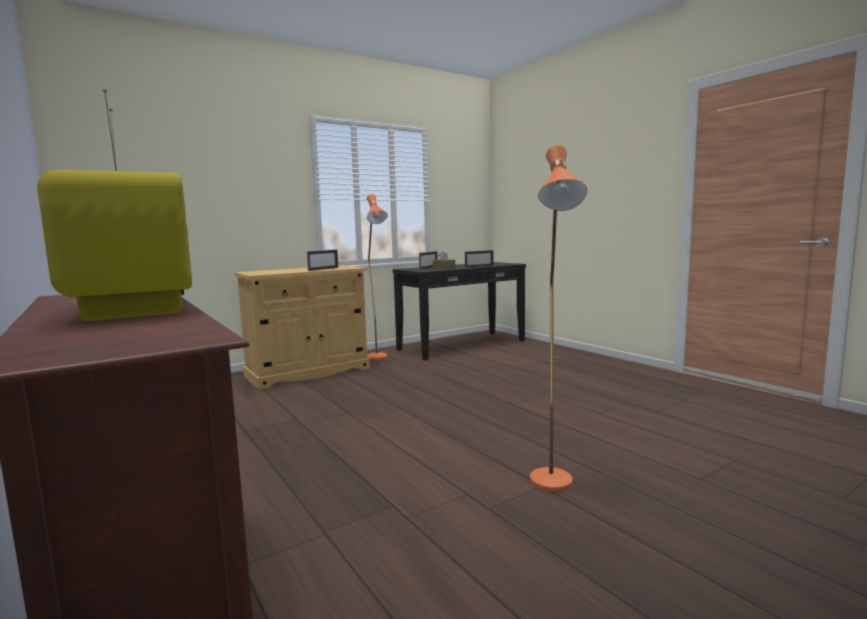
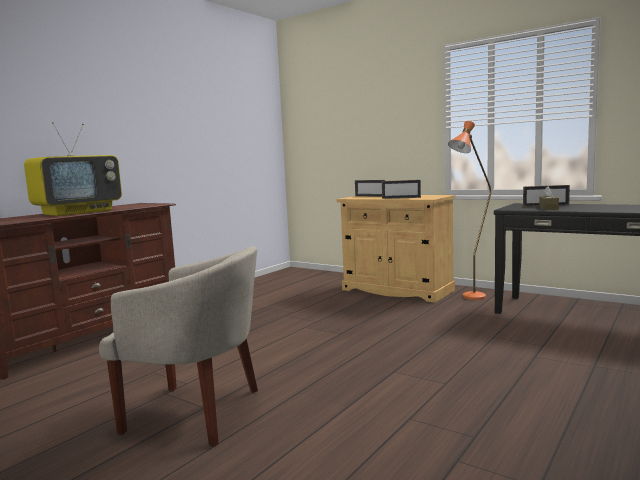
camera: 70 degrees right, 0 degrees up
picture frame [465,250,494,268] -> picture frame moved to [355,180,385,197]
orange floor lamp [530,145,587,492] -> beige armchair [99,246,258,447]

